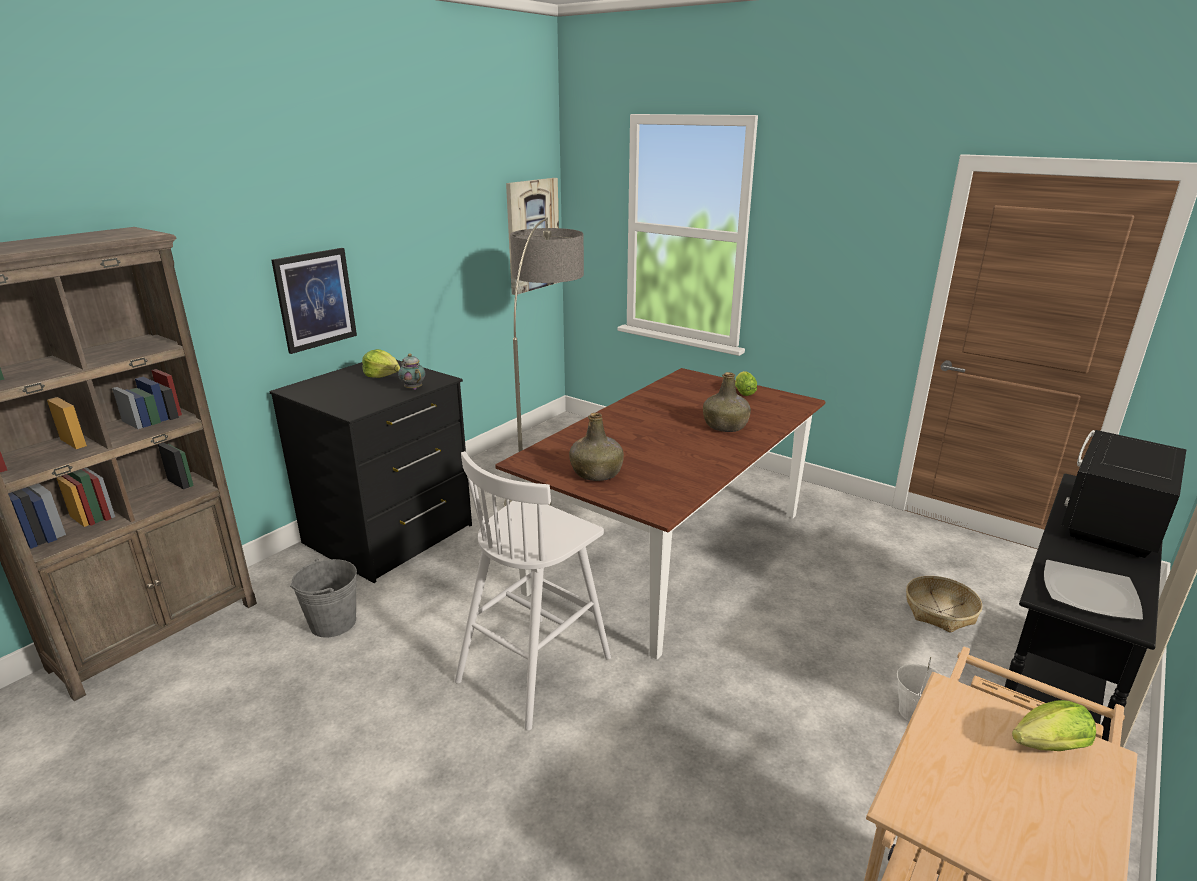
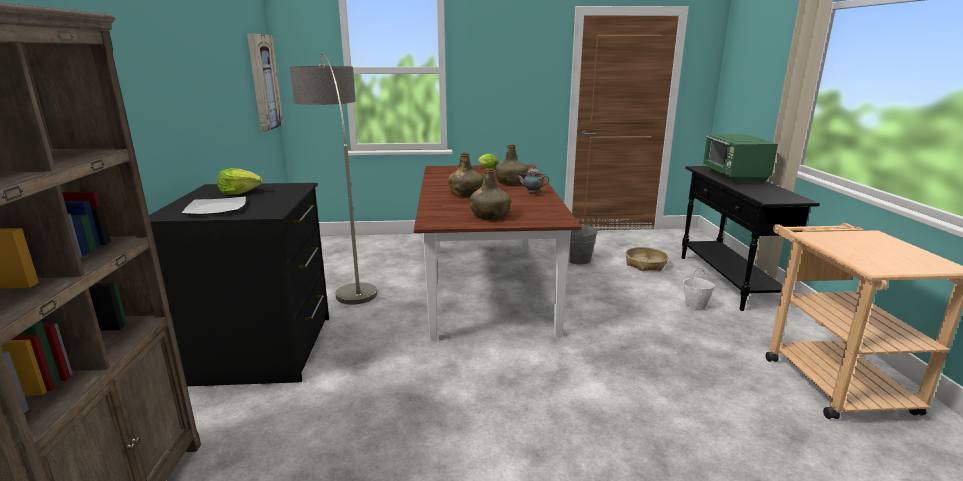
camera: 40 degrees left, 5 degrees down
picture [271,248,357,354] -> none
grey bucket [290,559,357,638] -> grey bucket moved to [568,225,598,264]
teapot [398,354,425,390] -> teapot moved to [517,166,549,194]
white stool [455,451,611,731] -> none
lettuce [1012,700,1096,751] -> none
plate [1044,560,1143,620] -> plate moved to [182,196,246,215]
black microwave [1062,430,1187,558] -> green microwave [703,134,778,183]
none -> green bottle [448,152,483,197]

